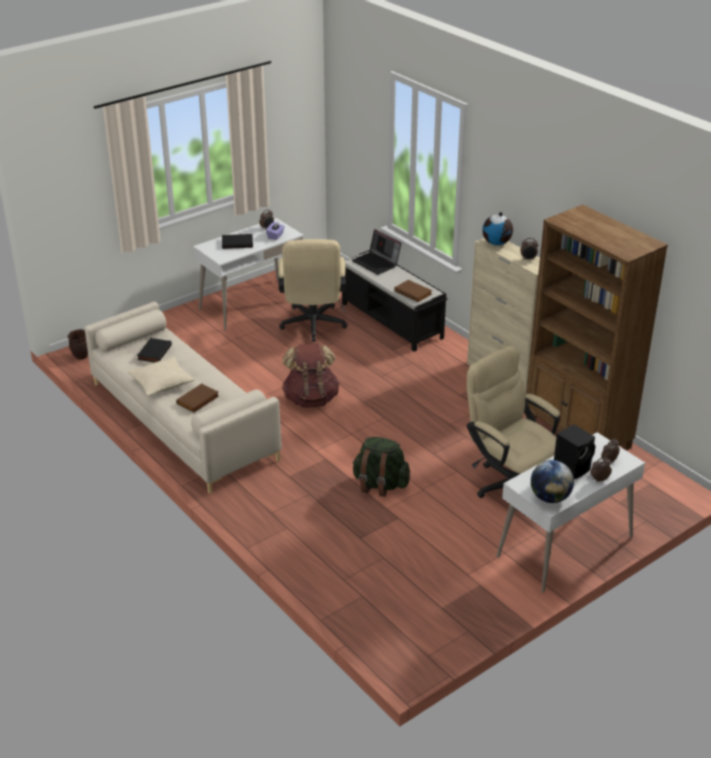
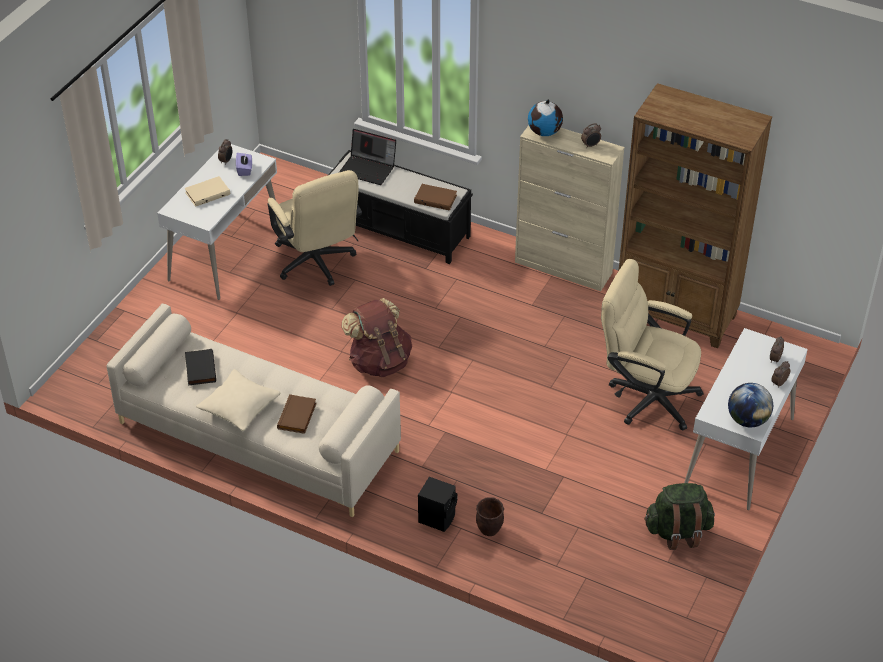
camera: 25 degrees left, 10 degrees up
brown planter [68,329,88,360] -> brown planter moved to [476,497,504,536]
black book [222,234,253,249] -> beige book [185,176,230,207]
green backpack [352,437,410,497] -> green backpack moved to [644,483,715,550]
black speaker [554,424,596,479] -> black speaker moved to [418,477,457,532]

